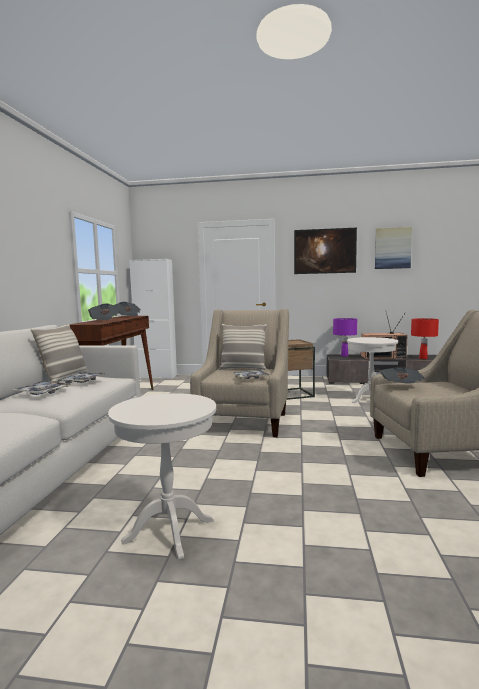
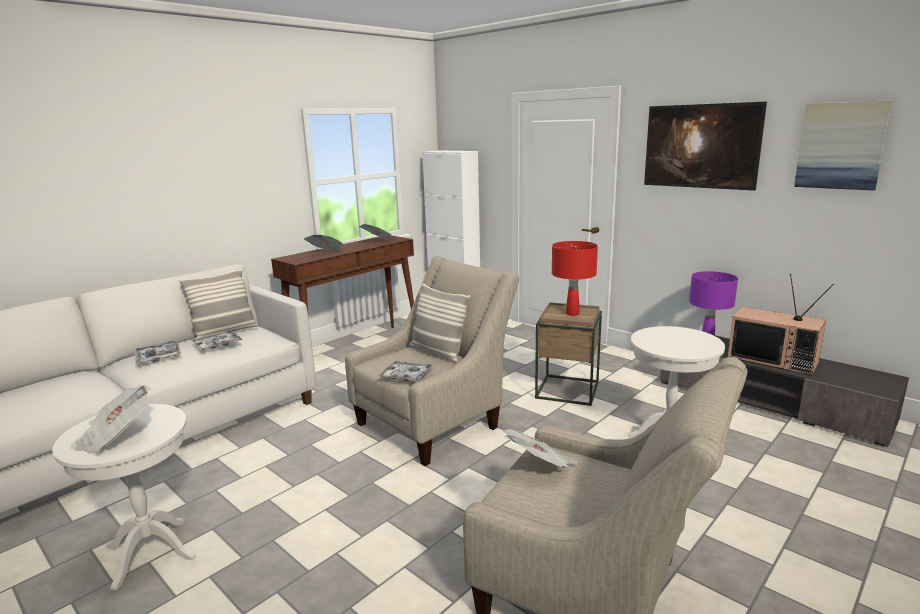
camera: 35 degrees right, 10 degrees up
red table lamp [411,318,439,359] -> red table lamp moved to [552,241,598,316]
none -> newspaper [71,385,151,453]

